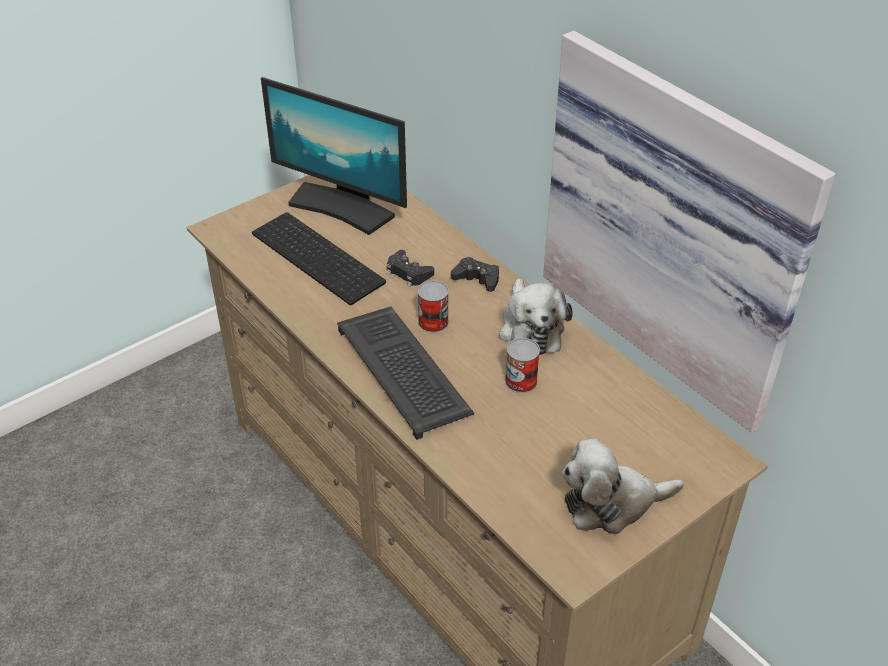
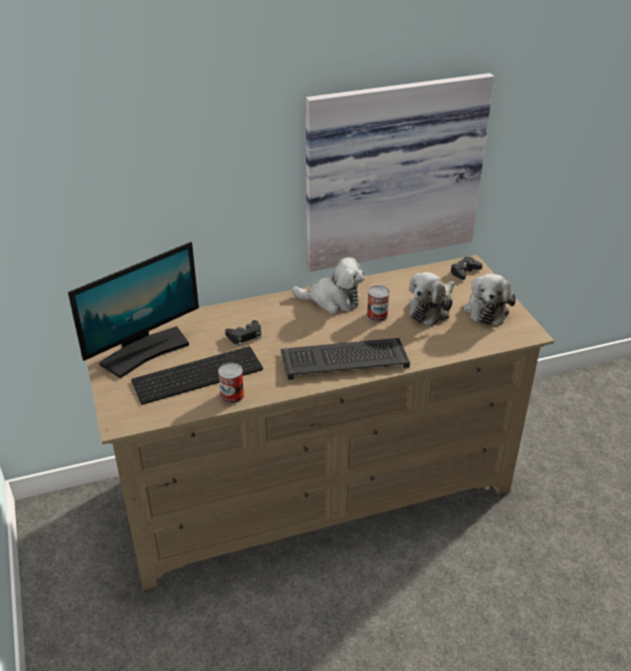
camera: 70 degrees left, 5 degrees down
can [417,280,449,333] -> can moved to [218,363,244,404]
black game controller [451,257,499,292] -> black game controller moved to [450,257,483,280]
none -> plush toy [409,272,455,326]

